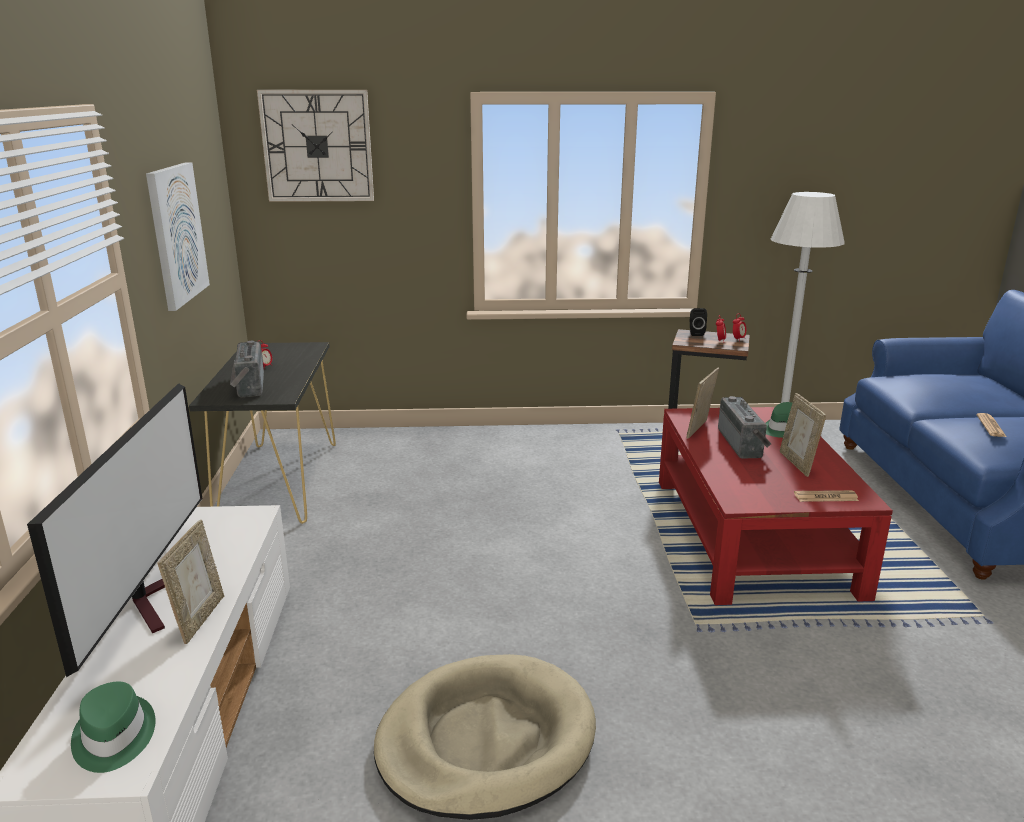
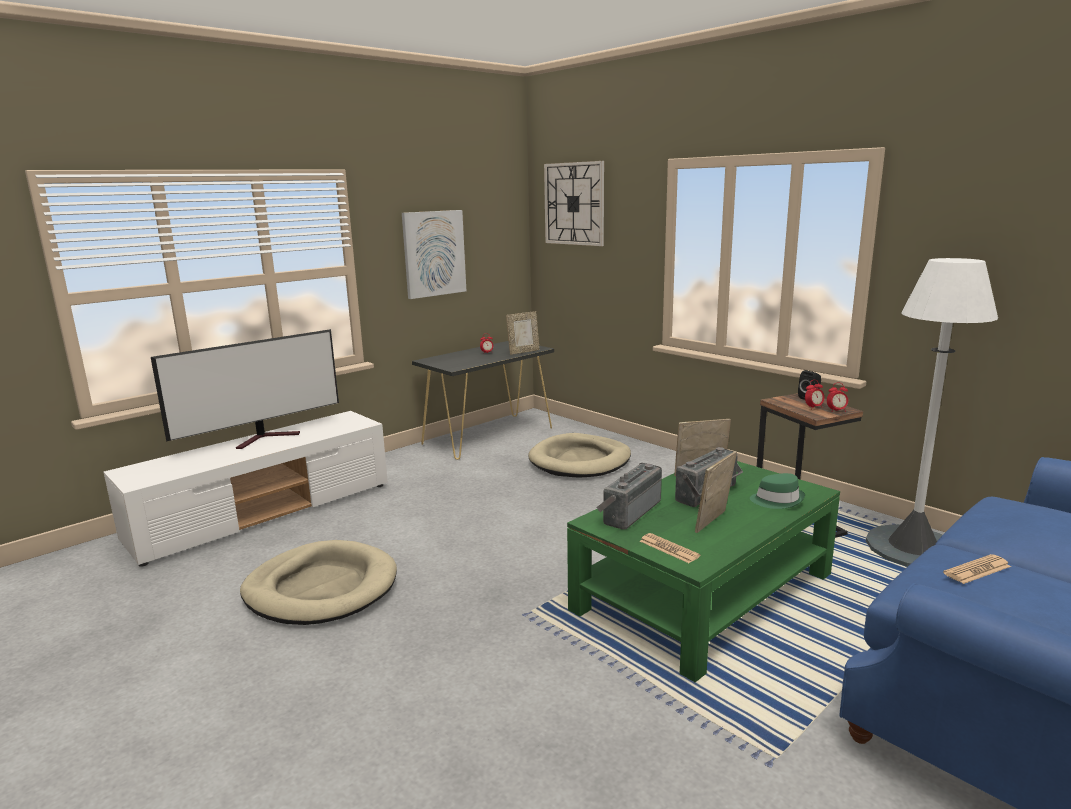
camera: 50 degrees right, 5 degrees down
green hat [71,682,156,773] -> none
picture frame [158,520,224,644] -> picture frame moved to [506,311,540,355]
radio [230,341,264,397] -> radio moved to [596,463,662,530]
red coffee table [659,407,893,605] -> green coffee table [567,461,840,682]
none -> beige dog bed [528,433,631,477]

